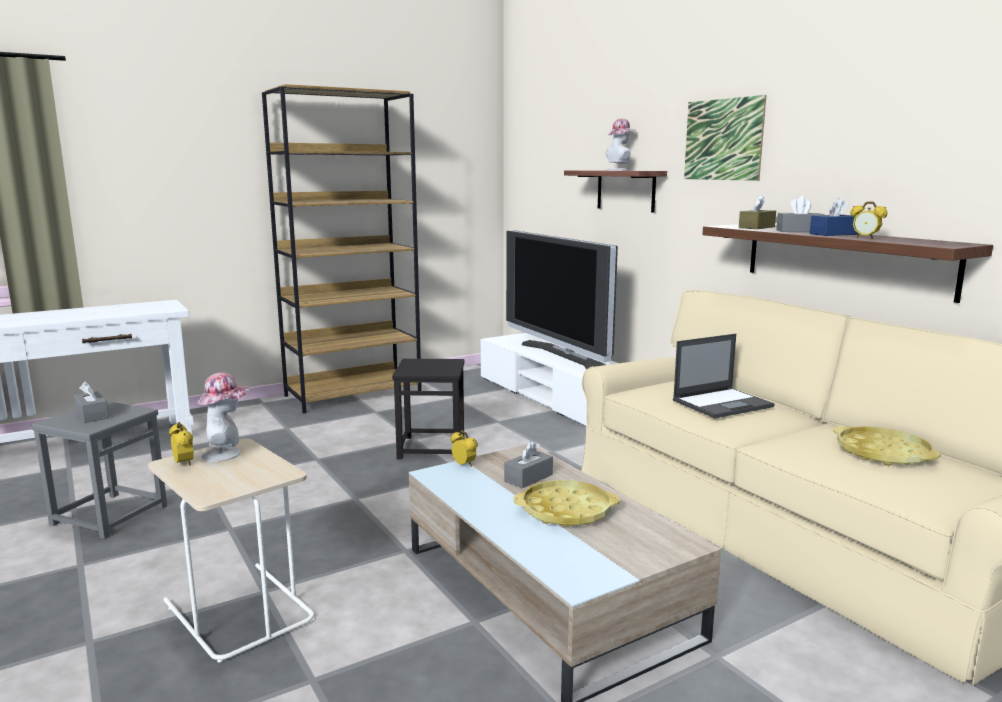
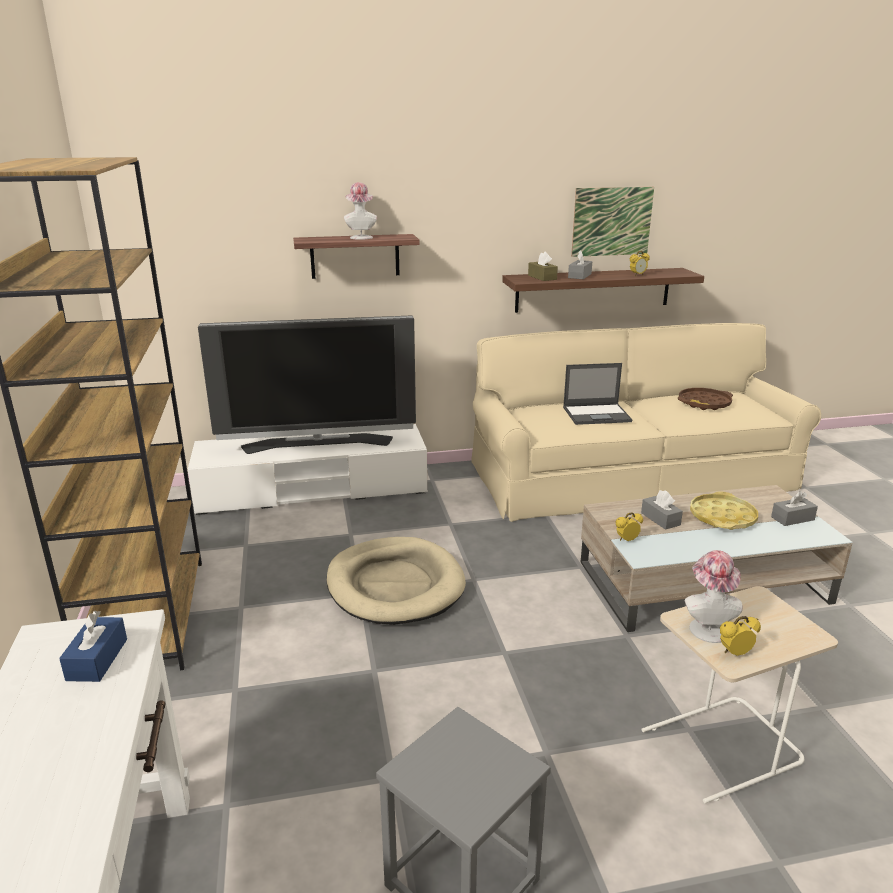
camera: 70 degrees left, 10 degrees up
grey tissue box [74,381,109,423] -> grey tissue box moved to [771,491,818,526]
black stool [392,359,464,460] -> beige dog bed [326,537,466,625]
laptop [673,334,775,418] -> laptop turned 90 degrees clockwise [563,363,632,425]
picture [684,95,766,181] -> picture moved to [571,187,654,257]
blue tissue box [810,198,859,236] -> blue tissue box moved to [59,611,127,682]
yellow tray [833,426,941,466] -> brown tray [678,388,733,410]

